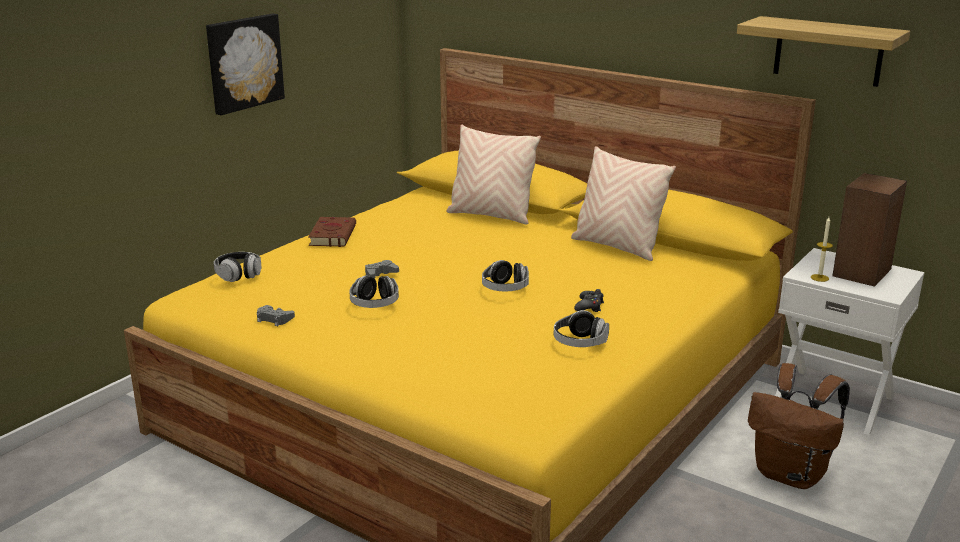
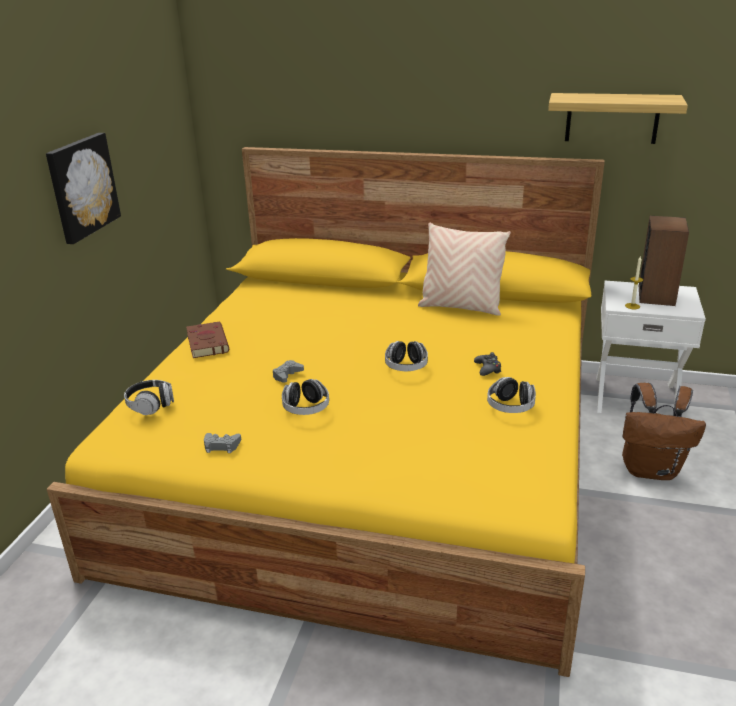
camera: 20 degrees left, 5 degrees up
beige pillow [447,125,541,224] -> none

